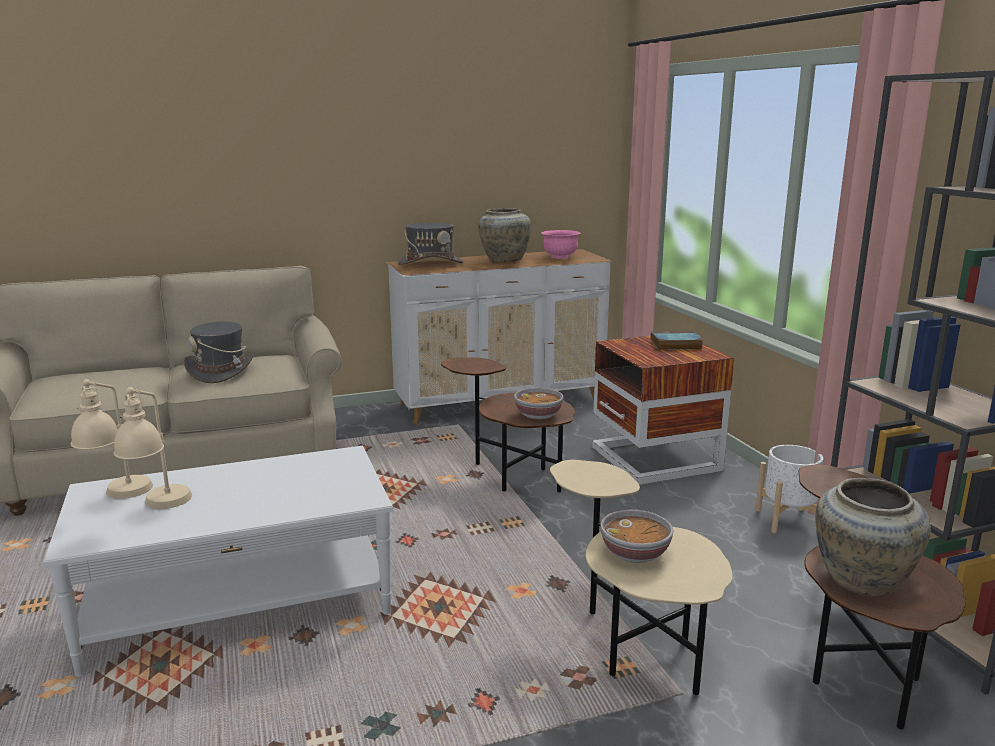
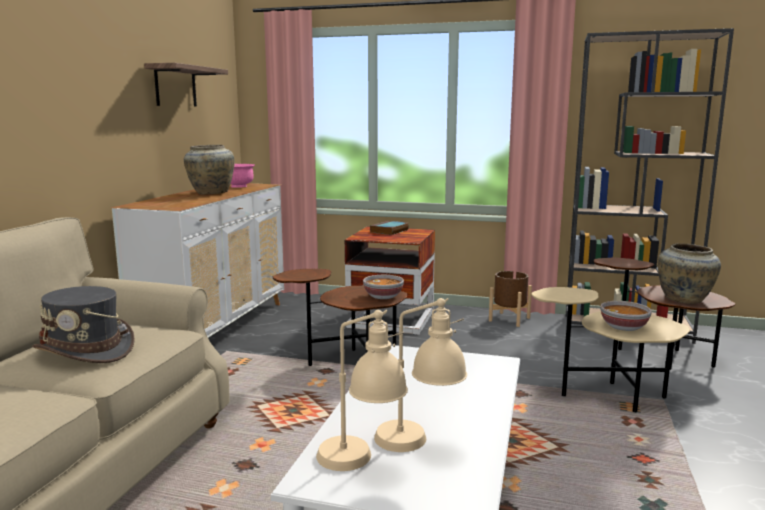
camera: 55 degrees left, 5 degrees down
grey hat [398,223,463,265] -> none
white planter [756,445,823,533] -> brown planter [489,271,532,327]
none -> shelf [144,63,228,107]

